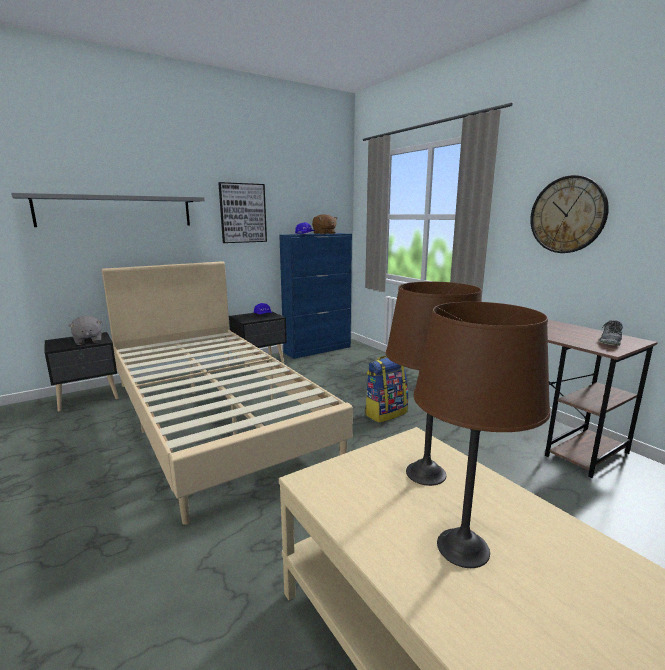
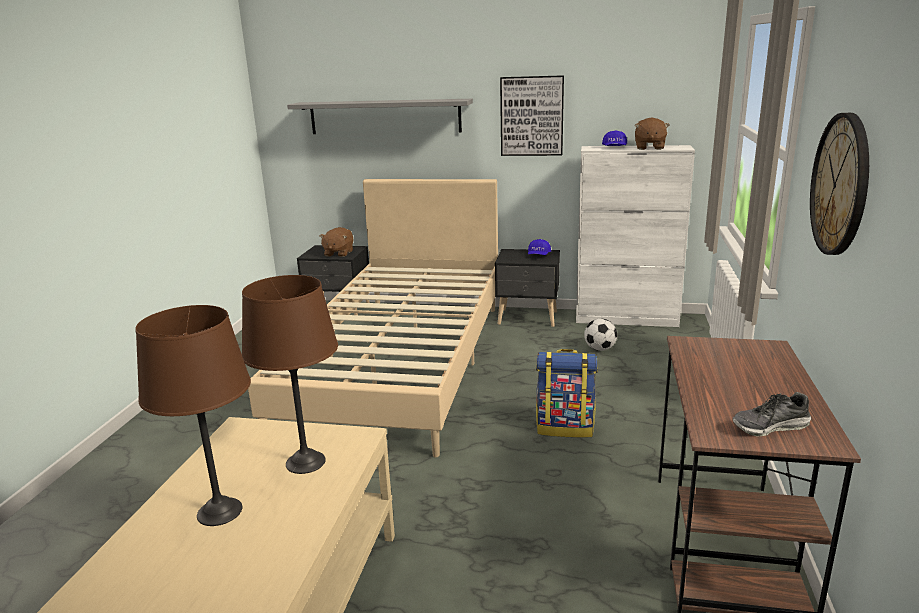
camera: 45 degrees right, 5 degrees up
grey plush toy [68,316,102,345] -> brown plush toy [319,227,353,257]
blue cabinet [279,233,352,359] -> white cabinet [576,145,695,327]
none -> football [584,319,617,351]

